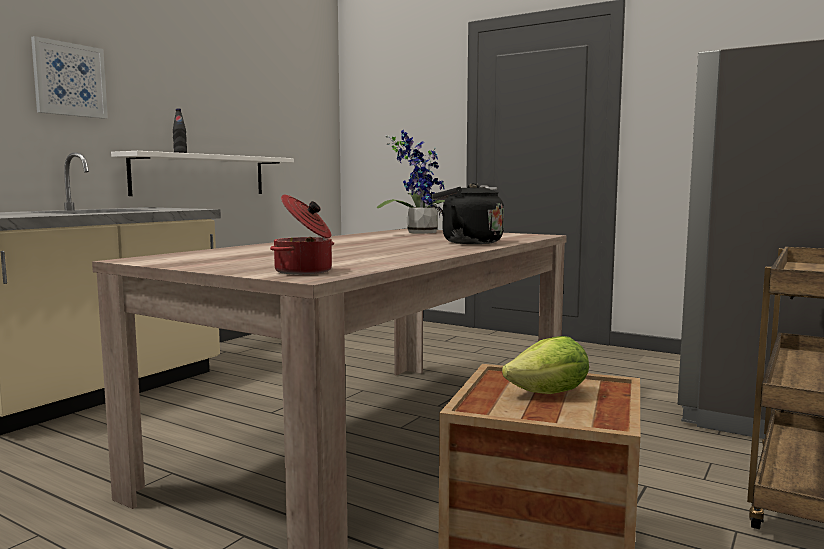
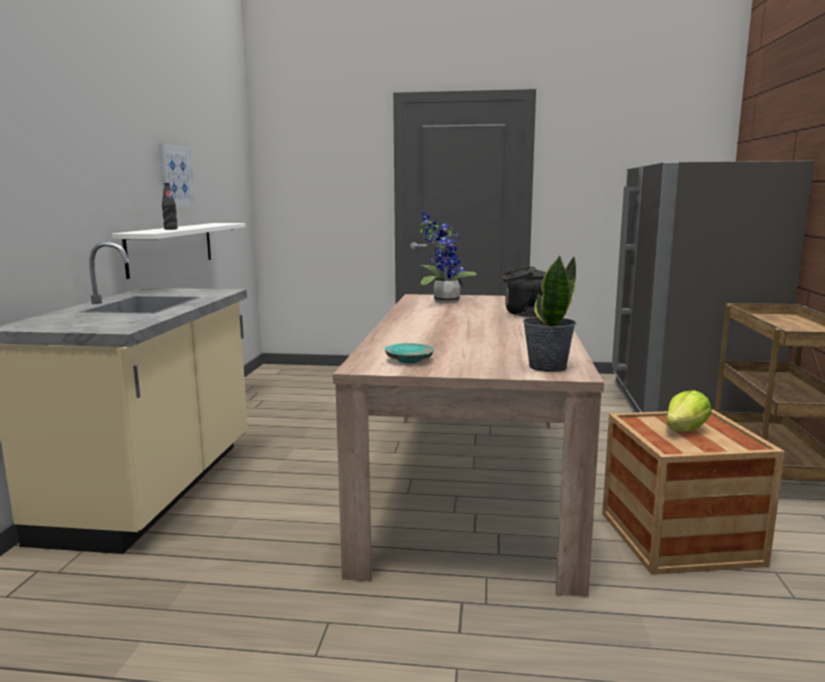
camera: 25 degrees left, 5 degrees up
picture [31,36,108,119] -> picture moved to [158,143,196,207]
cooking pot [270,194,334,275] -> potted plant [523,255,576,372]
none -> turquoise plate [385,343,434,363]

